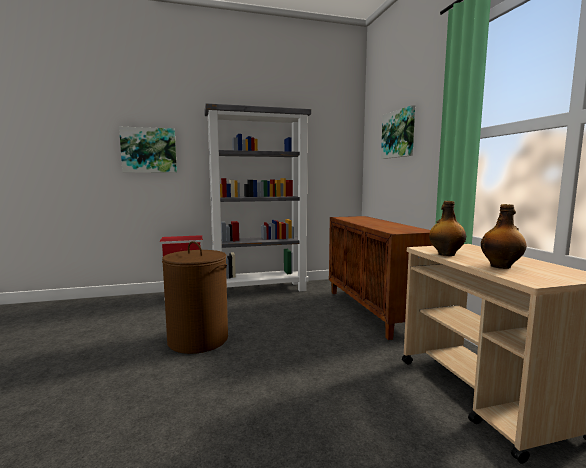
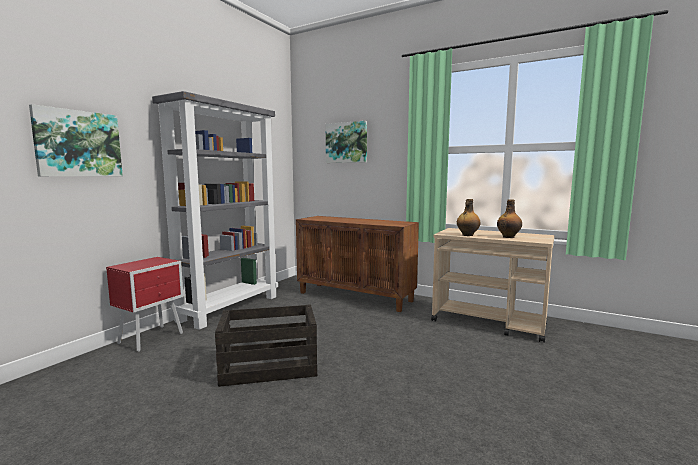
camera: 45 degrees left, 0 degrees up
brown laundry basket [162,241,228,354] -> crate [215,304,317,387]

